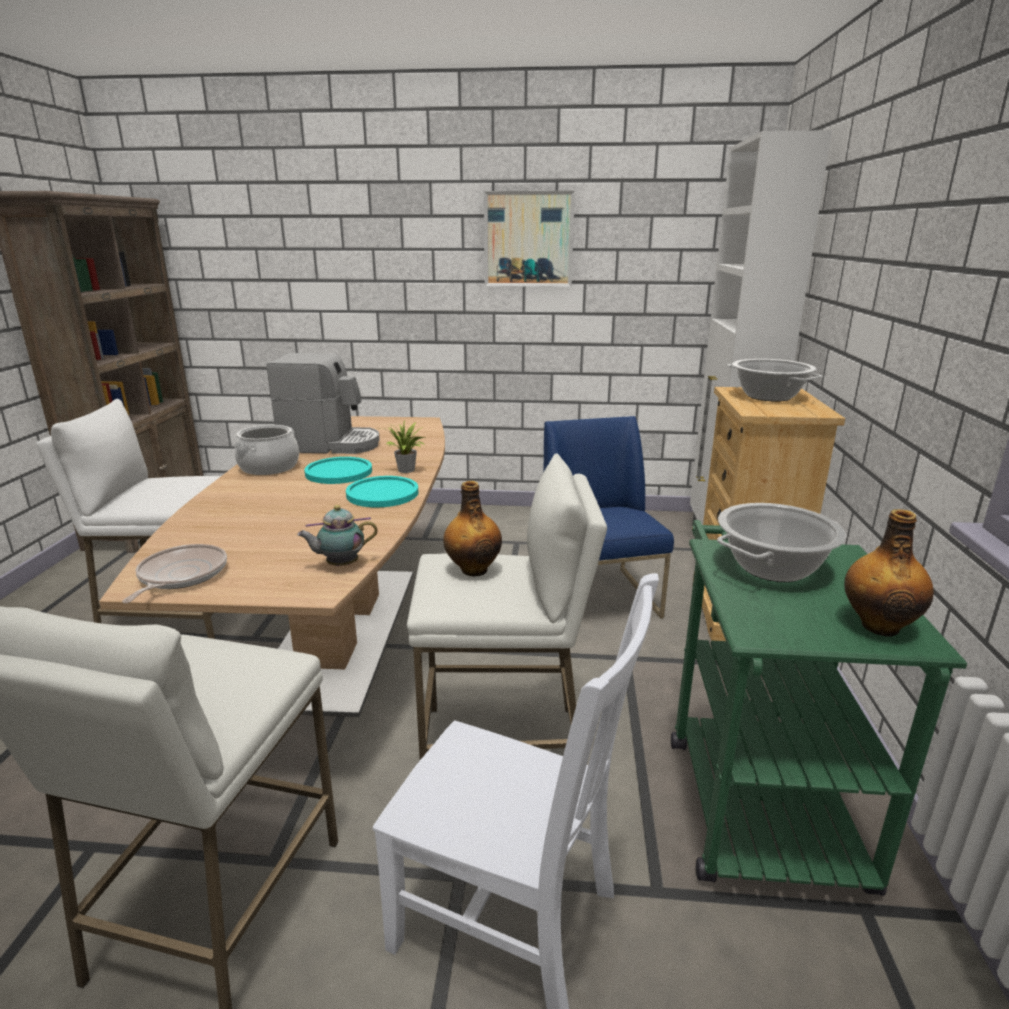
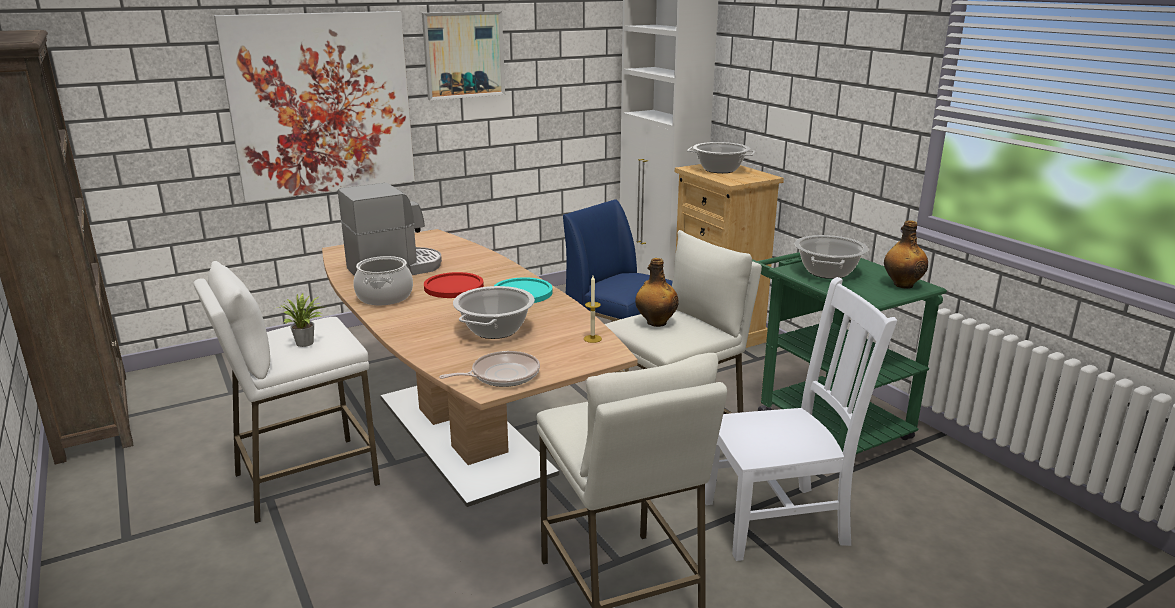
camera: 35 degrees left, 0 degrees up
frying pan [122,544,227,603] -> frying pan turned 90 degrees clockwise [439,351,540,387]
teapot [297,505,378,566] -> candle [584,276,602,343]
turquoise plate [304,457,372,484] -> red plate [424,272,484,298]
potted plant [381,421,425,473] -> potted plant moved to [278,293,322,347]
none -> picture [214,11,415,202]
none -> cooking pot [453,286,535,339]

